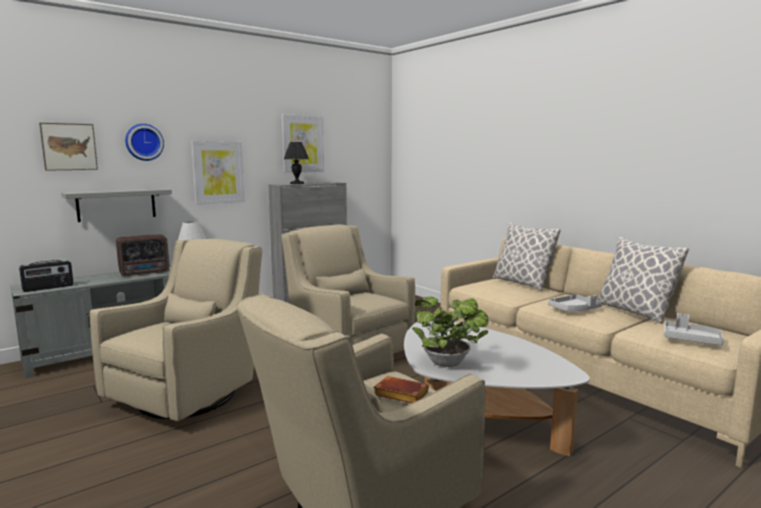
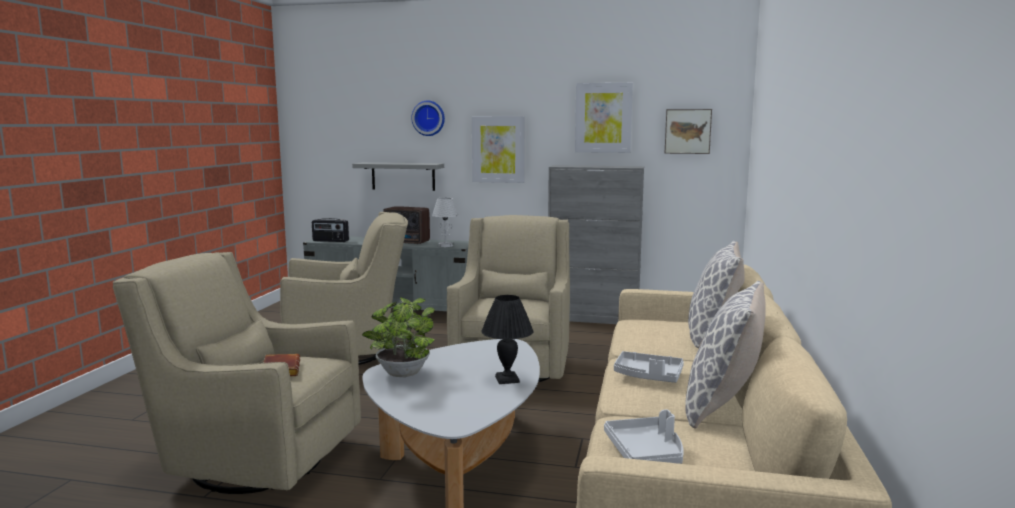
camera: 50 degrees right, 0 degrees up
picture [39,123,98,171] -> picture moved to [665,109,712,154]
black table lamp [284,142,309,184] -> black table lamp moved to [481,295,533,384]

